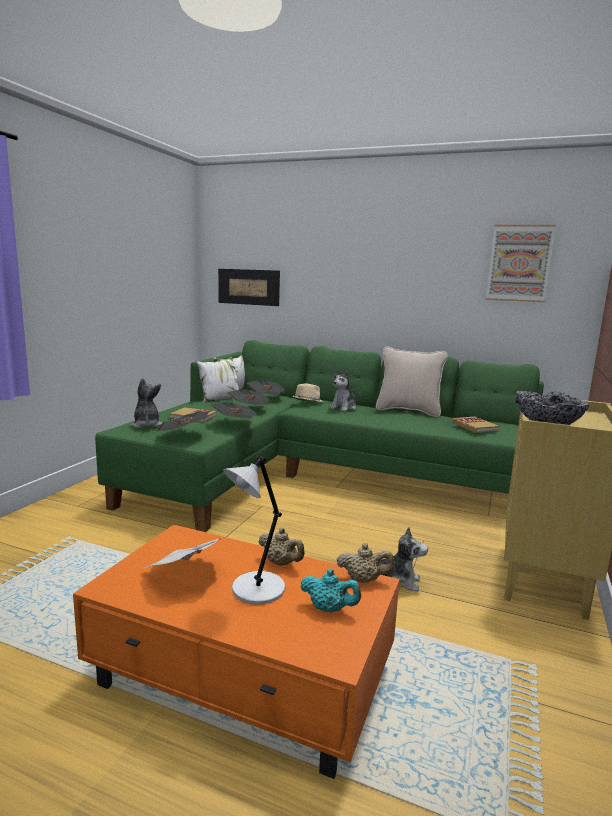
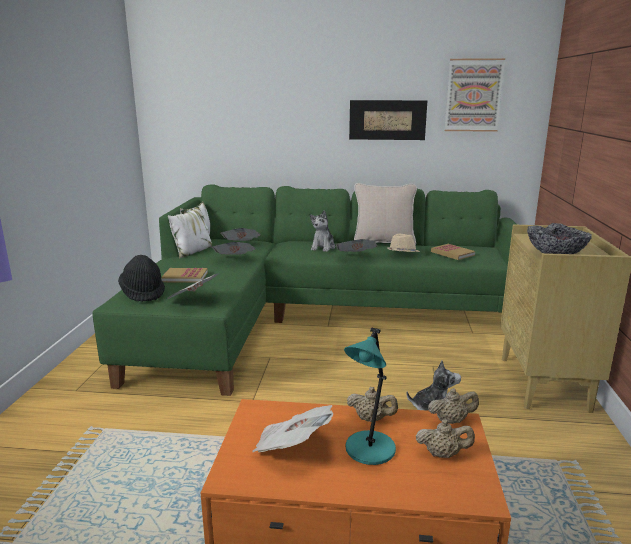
camera: 15 degrees left, 5 degrees up
plush toy [131,378,162,428] -> black hat [118,255,165,302]
newspaper [210,402,257,419] -> newspaper moved to [336,239,377,252]
picture [218,269,280,306] -> picture moved to [349,100,427,140]
grey table lamp [224,455,285,605] -> turquoise table lamp [344,327,396,465]
beige hat [293,383,324,402] -> beige hat moved to [387,234,420,252]
turquoise teapot [300,569,361,612] -> beige teapot [416,419,475,458]

